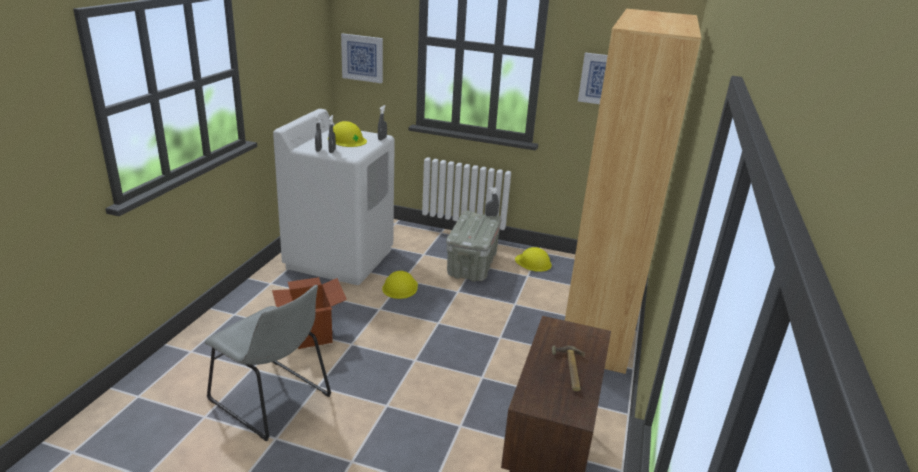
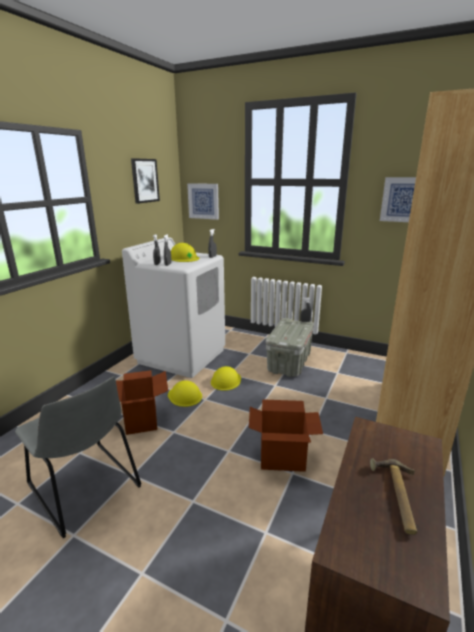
camera: 10 degrees right, 5 degrees down
yellow hard hat [515,247,552,272] -> yellow hard hat moved to [168,380,202,407]
none -> picture [131,158,160,204]
none -> cardboard box [249,399,323,472]

